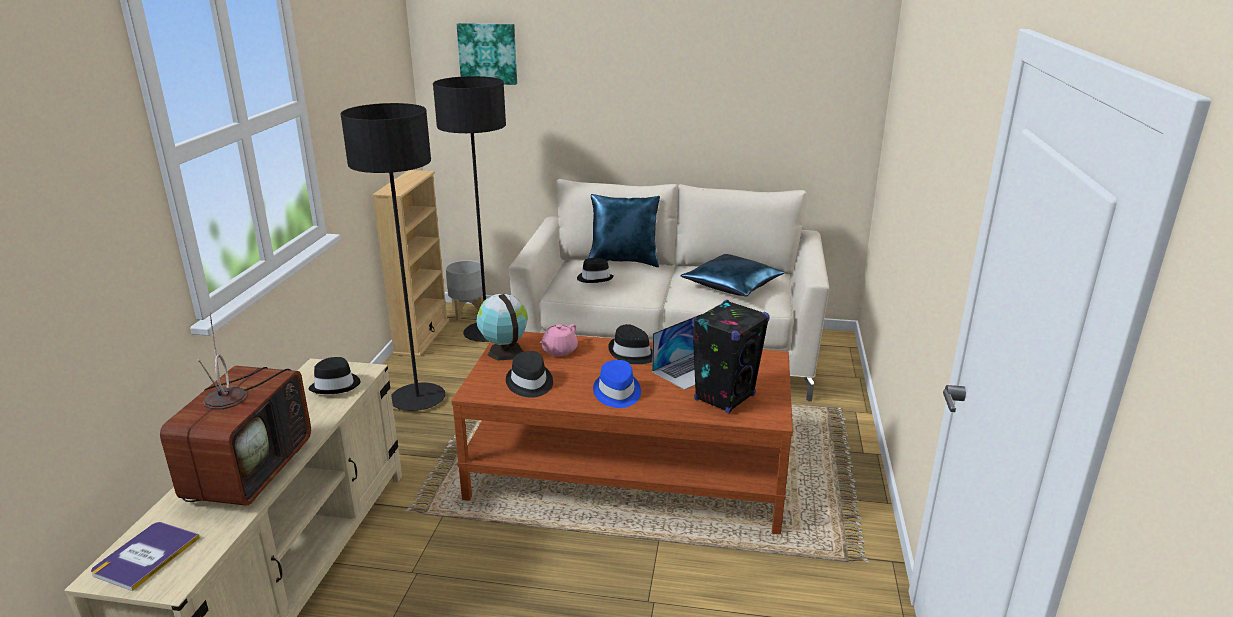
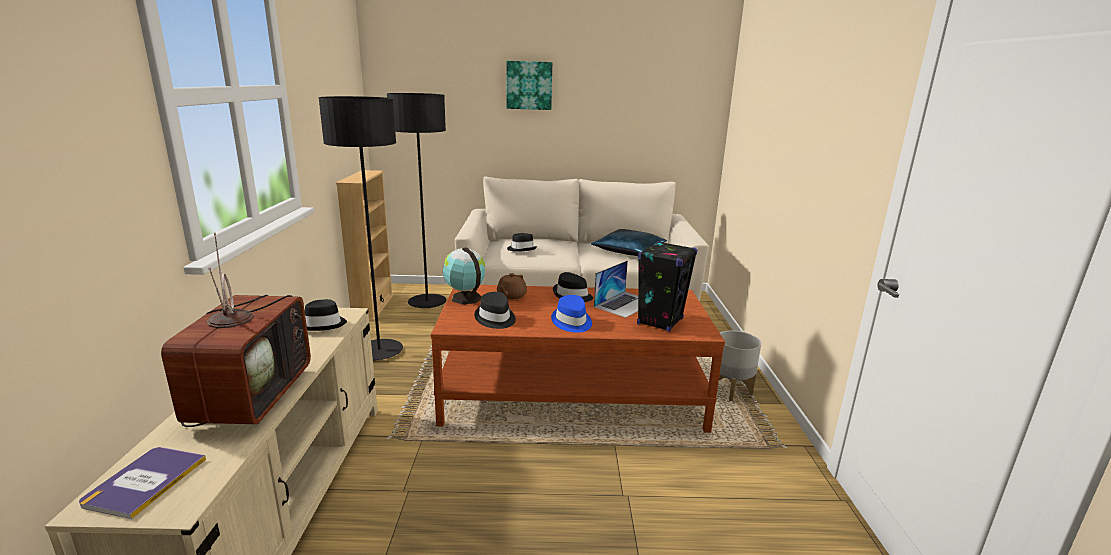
camera: 10 degrees left, 5 degrees down
grey planter [445,260,483,321] -> grey planter moved to [719,330,761,401]
picture [457,23,517,85] -> picture moved to [506,61,552,110]
pink teapot [540,324,578,356] -> brown teapot [497,273,527,300]
blue pillow [589,194,660,267] -> none

